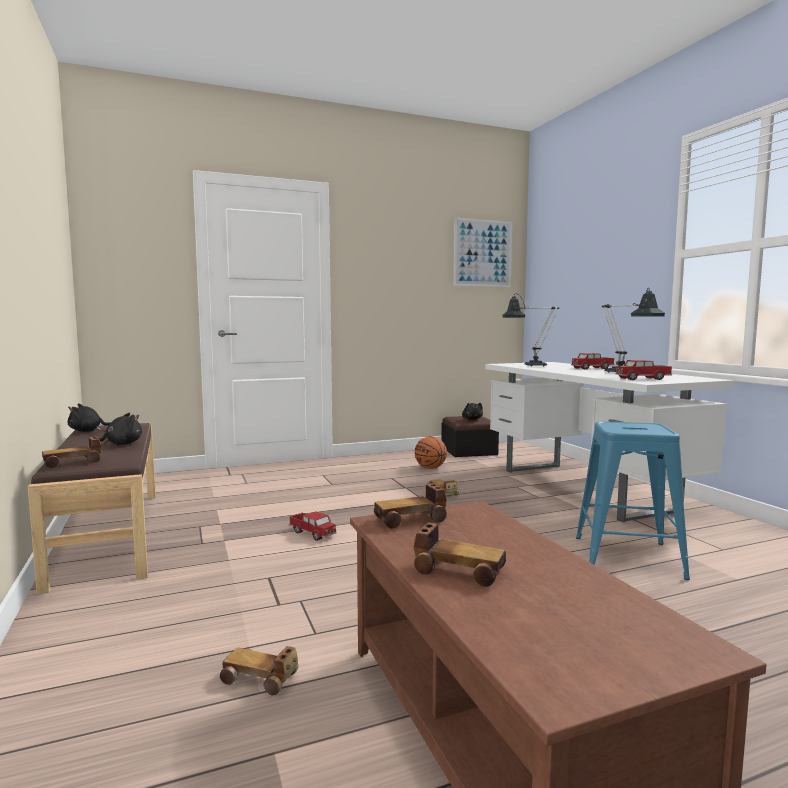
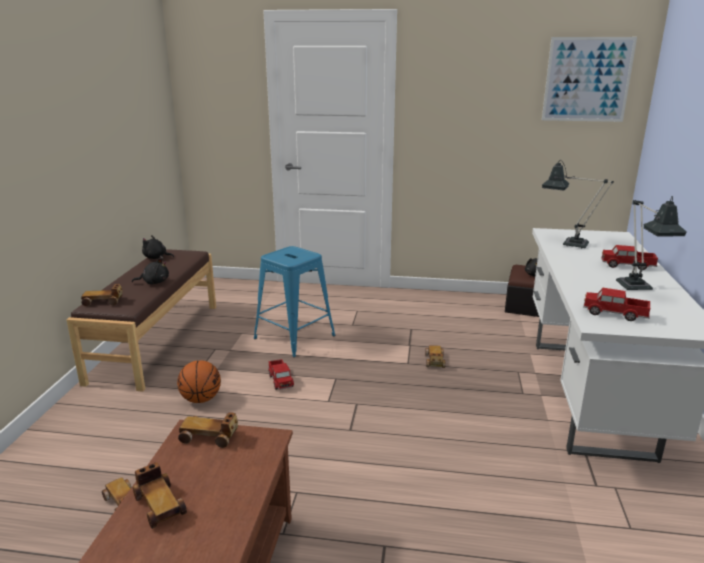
camera: 30 degrees right, 15 degrees up
basketball [415,436,447,469] -> basketball moved to [177,360,221,403]
blue stool [576,421,690,580] -> blue stool moved to [254,246,335,357]

